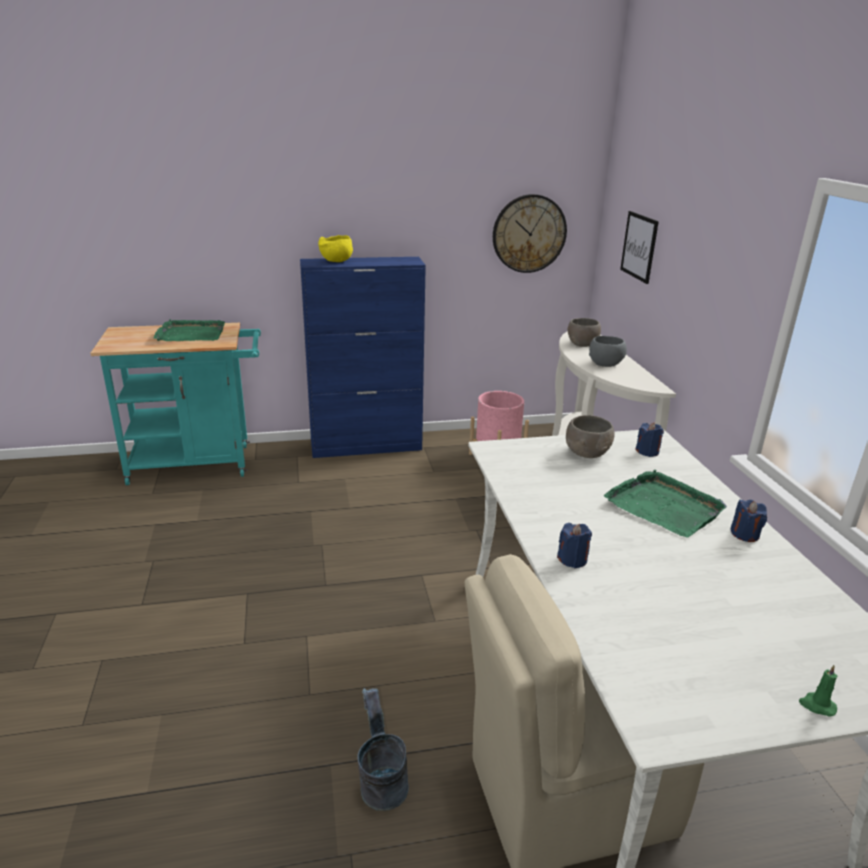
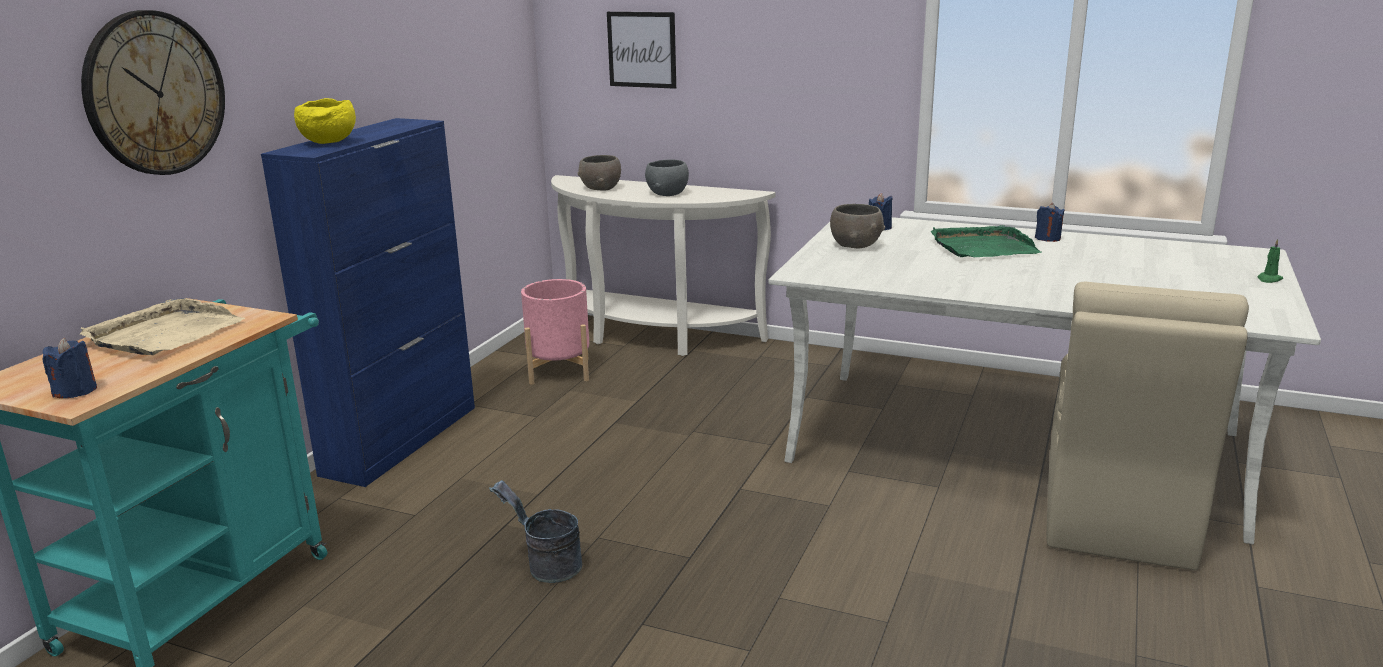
camera: 55 degrees left, 5 degrees down
green tray [153,319,225,341] -> beige tray [80,298,245,355]
grey bucket [357,688,409,811] -> grey bucket moved to [489,480,582,583]
wall clock [493,194,567,273] -> wall clock moved to [81,10,225,175]
blue candle [557,523,592,568] -> blue candle moved to [43,338,97,398]

